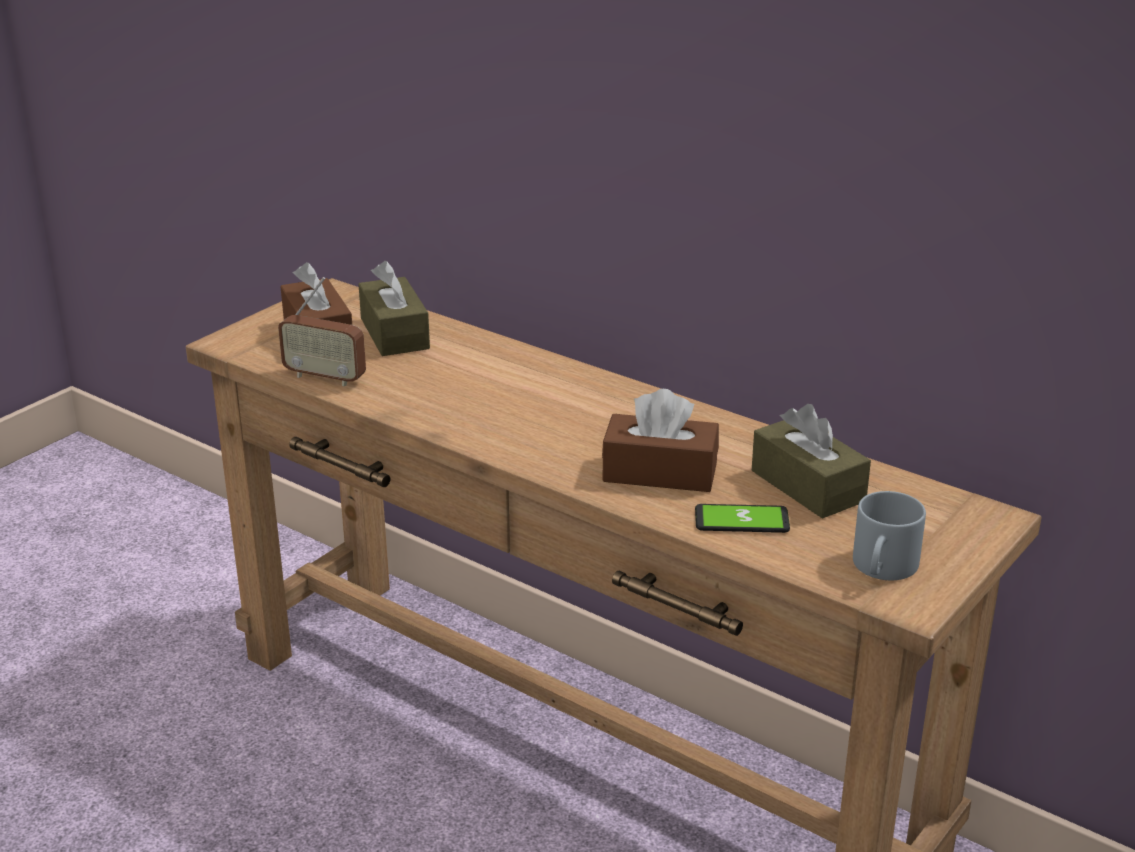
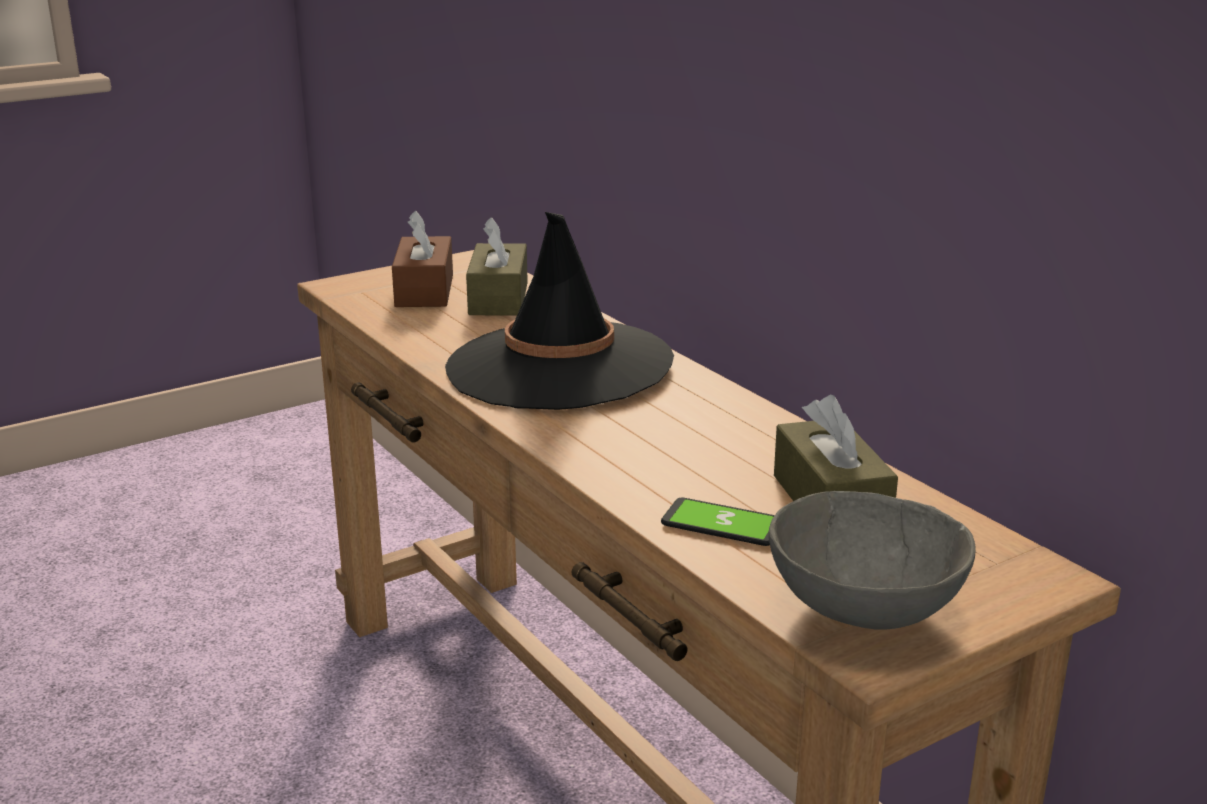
camera: 20 degrees right, 5 degrees down
radio [278,277,366,387] -> none
brown tissue box [602,389,719,492] -> none
grey mug [853,491,926,580] -> grey bowl [769,491,976,629]
none -> black hat [445,212,674,410]

